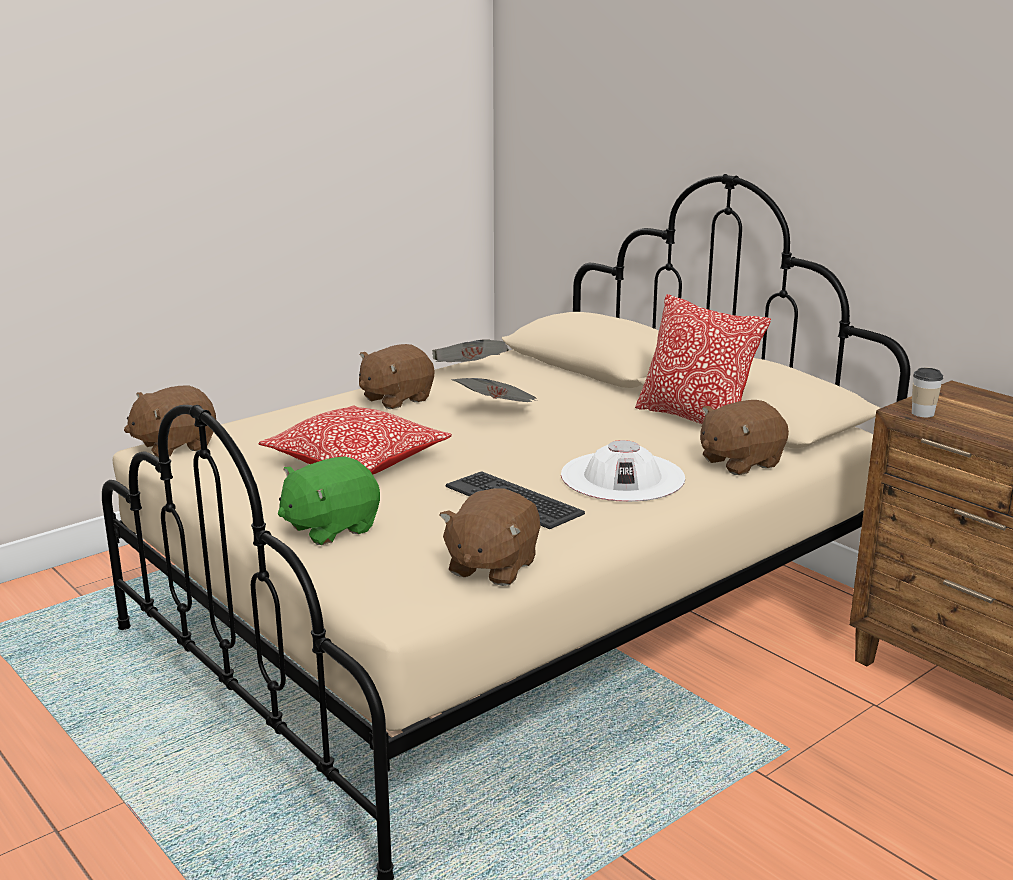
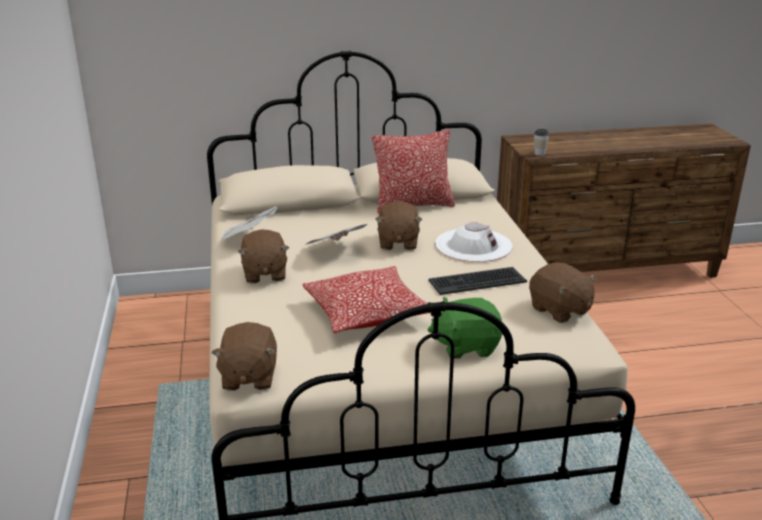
camera: 60 degrees left, 5 degrees up
green plush toy [278,456,380,545] -> green plush toy turned 90 degrees clockwise [428,297,503,359]
brown plush toy [700,400,789,475] -> brown plush toy moved to [375,201,422,250]

